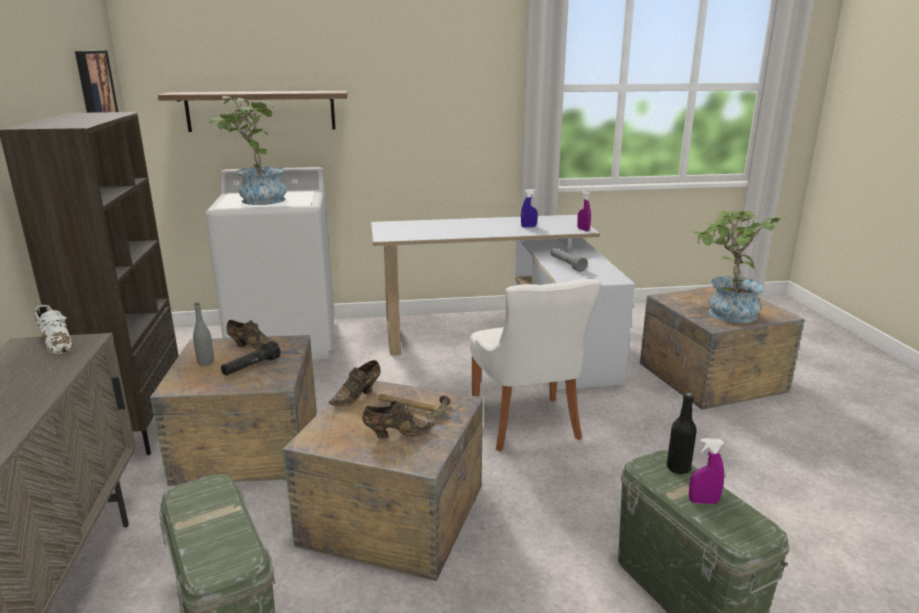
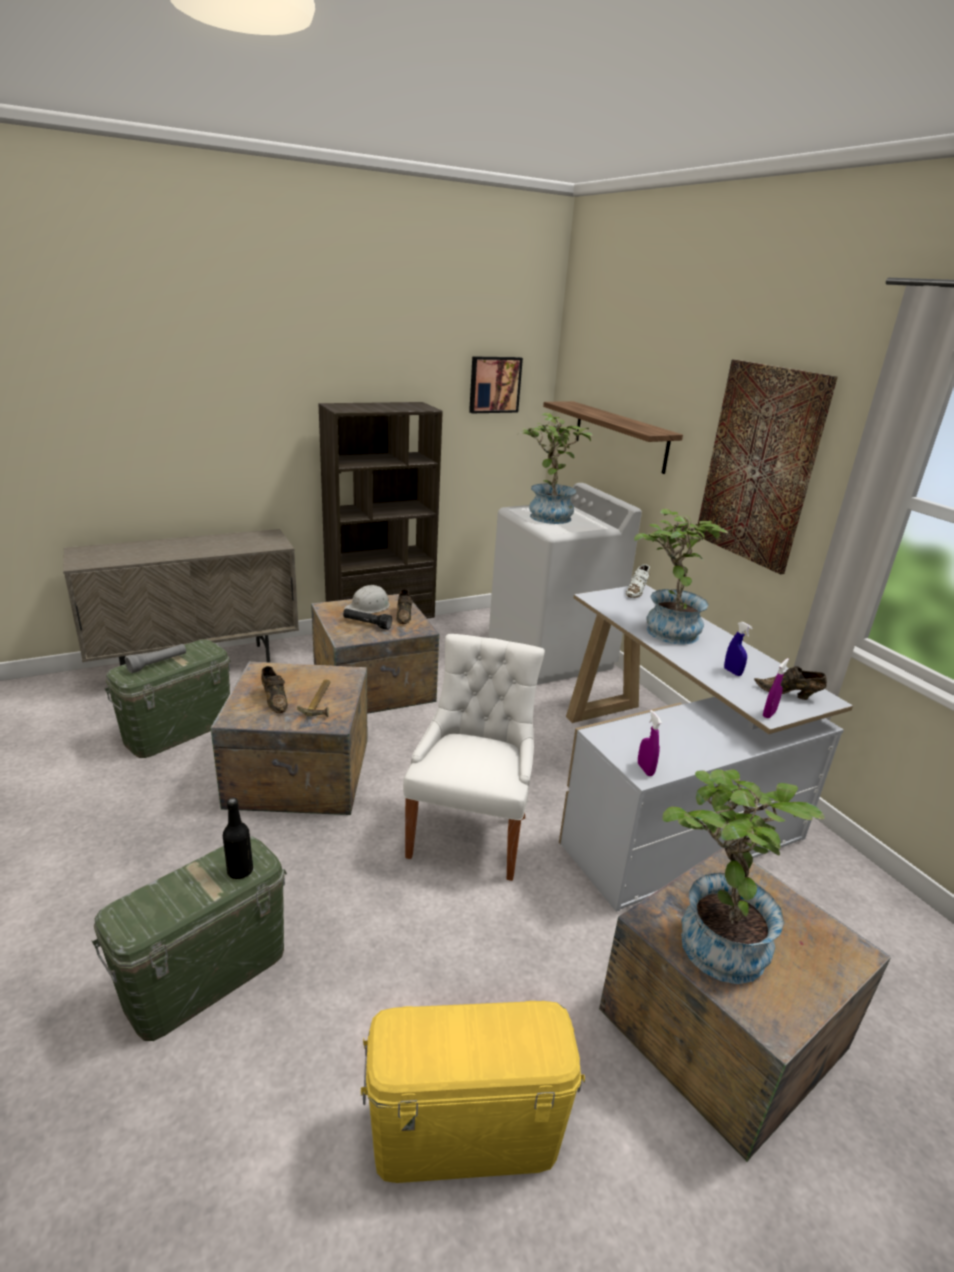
camera: 70 degrees right, 5 degrees up
white shoe [35,305,73,354] -> white shoe moved to [626,564,650,598]
grey bottle [193,303,214,366] -> white hard hat [344,585,390,614]
brown shoe [329,360,381,406] -> brown shoe moved to [754,666,827,700]
white chair [470,279,601,451] -> white chair turned 135 degrees clockwise [403,634,545,881]
grey flashlight [551,248,588,272] -> grey flashlight moved to [125,644,186,673]
purple spray bottle [689,438,724,504] -> purple spray bottle moved to [638,710,662,776]
none -> yellow storage box [361,1001,585,1183]
none -> potted plant [634,508,728,645]
none -> picture [697,360,837,575]

